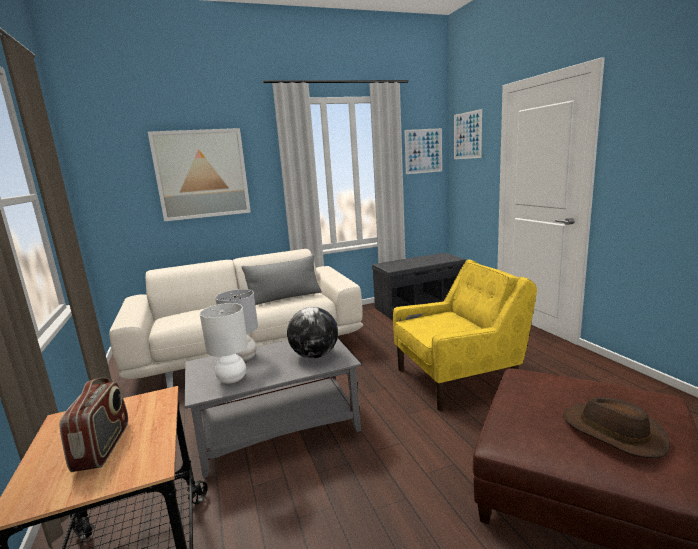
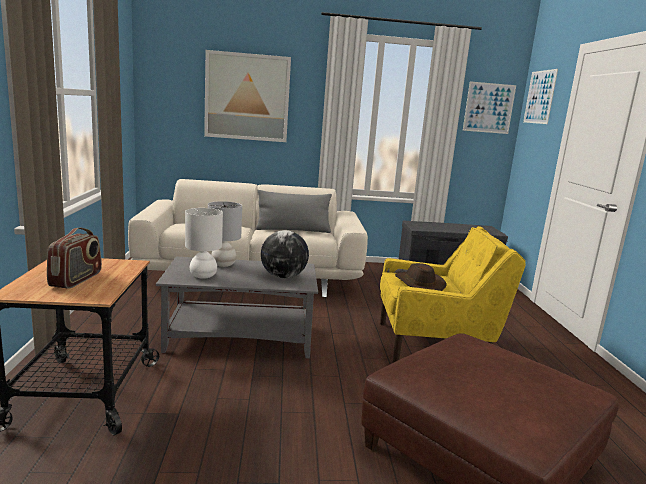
camera: 15 degrees right, 0 degrees up
brown hat [563,397,670,458] -> brown hat moved to [395,263,447,291]

